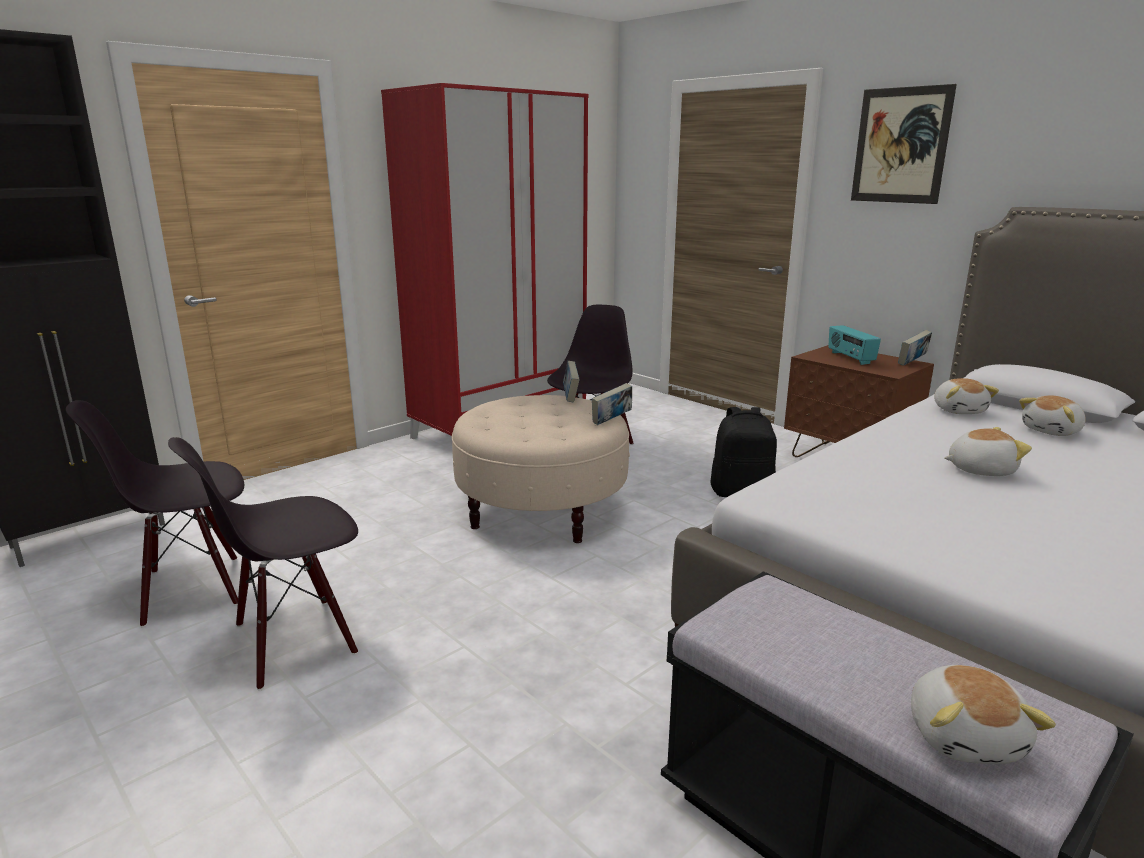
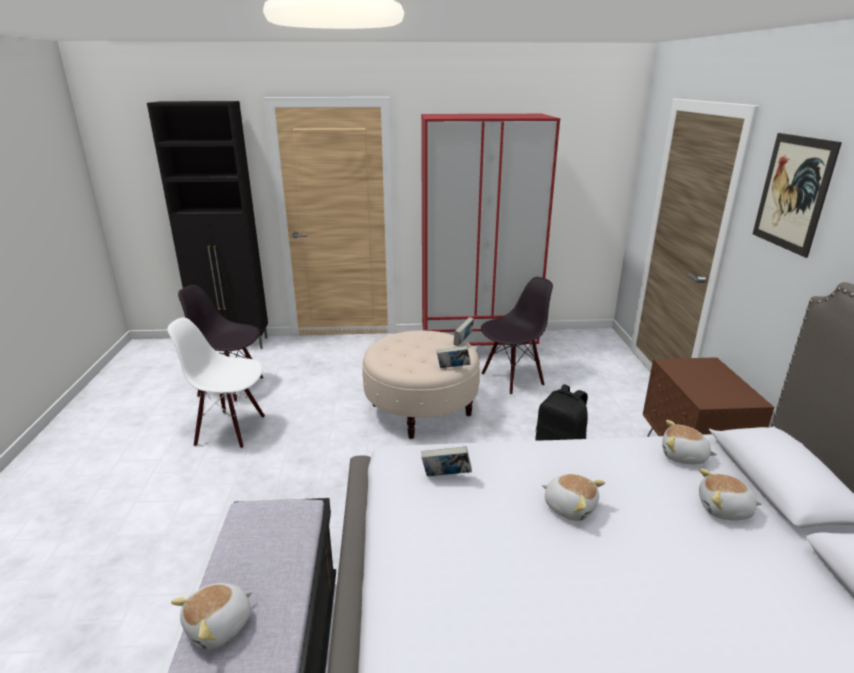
camera: 40 degrees right, 5 degrees up
black chair [168,437,358,691] -> white chair [167,317,265,449]
radio [828,325,881,365] -> none
book [898,330,932,366] -> book moved to [421,446,472,477]
plush toy [934,378,999,414] -> plush toy turned 75 degrees clockwise [662,420,717,464]

